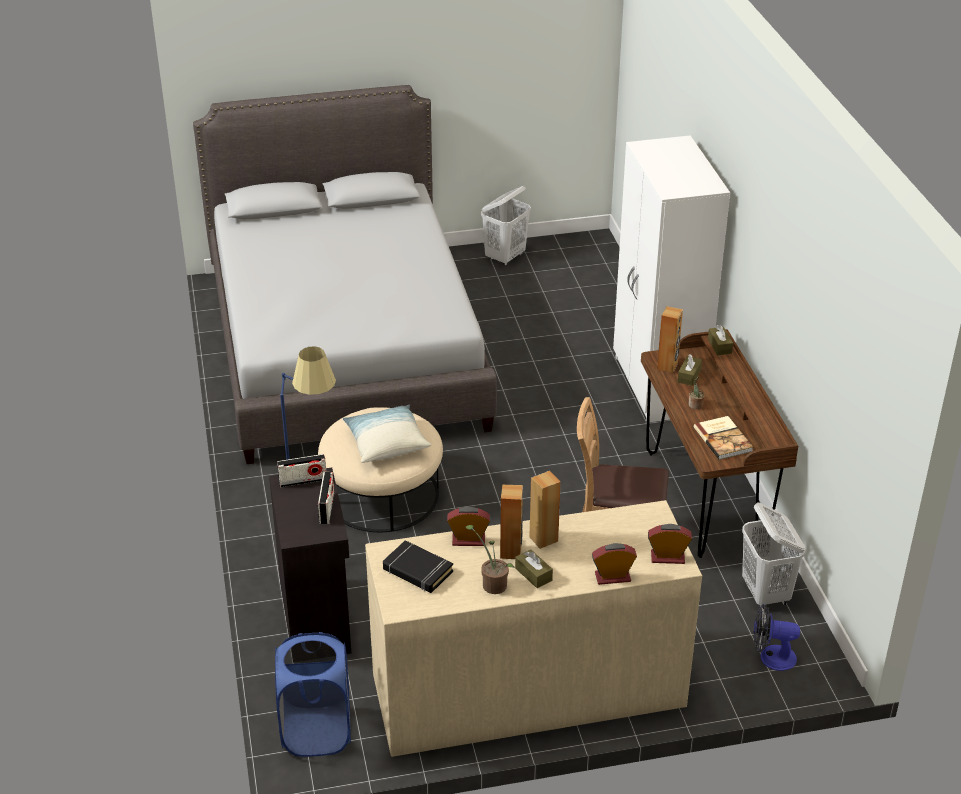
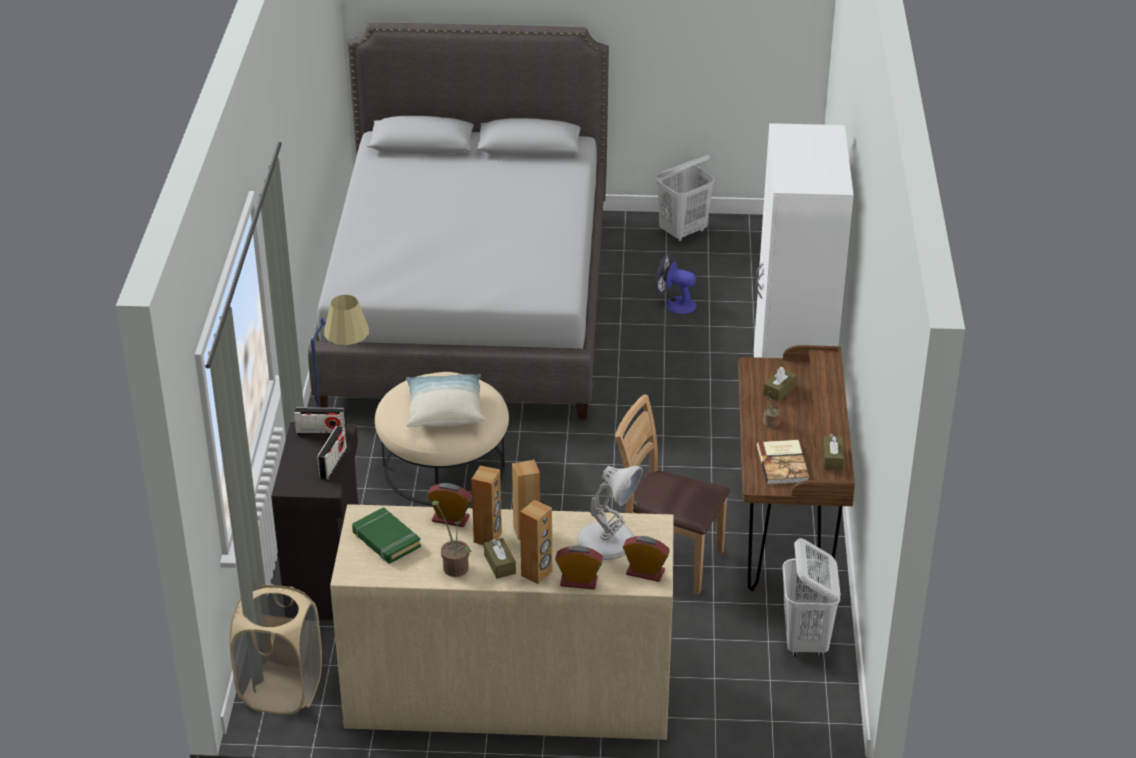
camera: 15 degrees right, 0 degrees up
blue laundry basket [275,632,351,757] -> beige laundry basket [230,584,322,715]
black book [383,540,453,593] -> green book [352,507,421,564]
brown speaker [657,306,683,373] -> brown speaker moved to [520,500,552,584]
brown tissue box [708,325,733,355] -> brown tissue box moved to [823,434,844,471]
fan [754,604,800,671] -> fan moved to [655,254,696,314]
none -> white table lamp [577,466,643,560]

